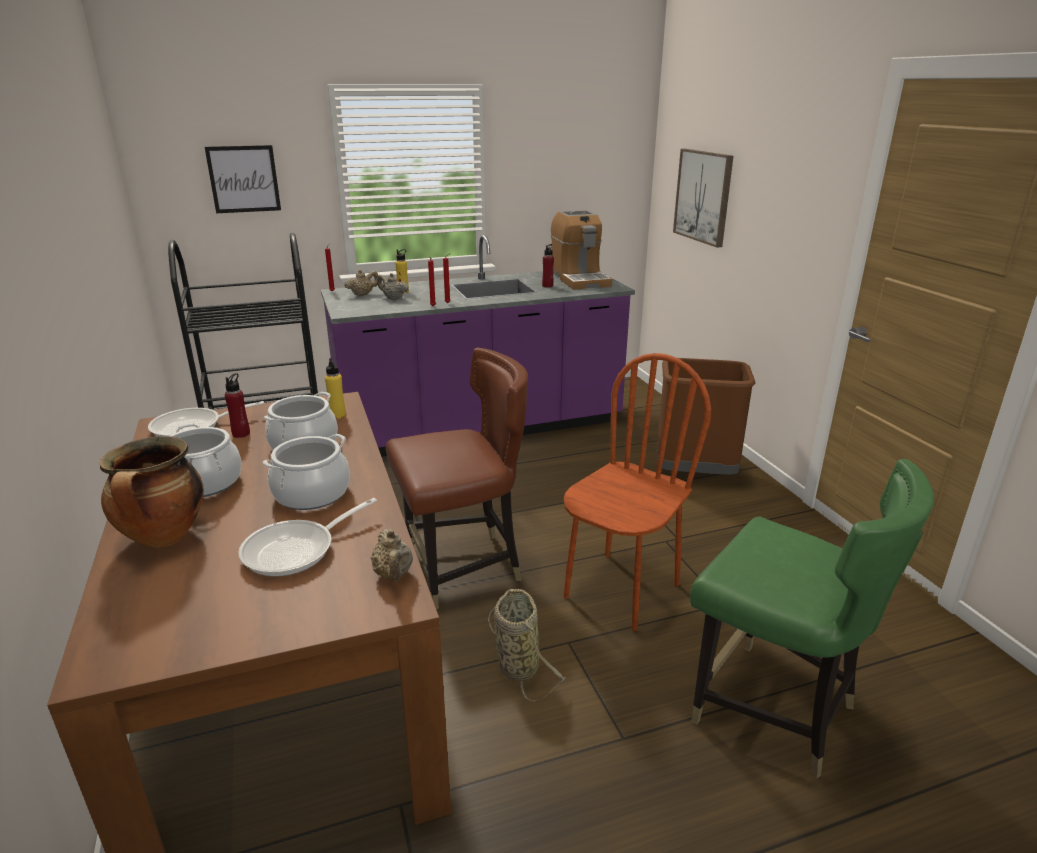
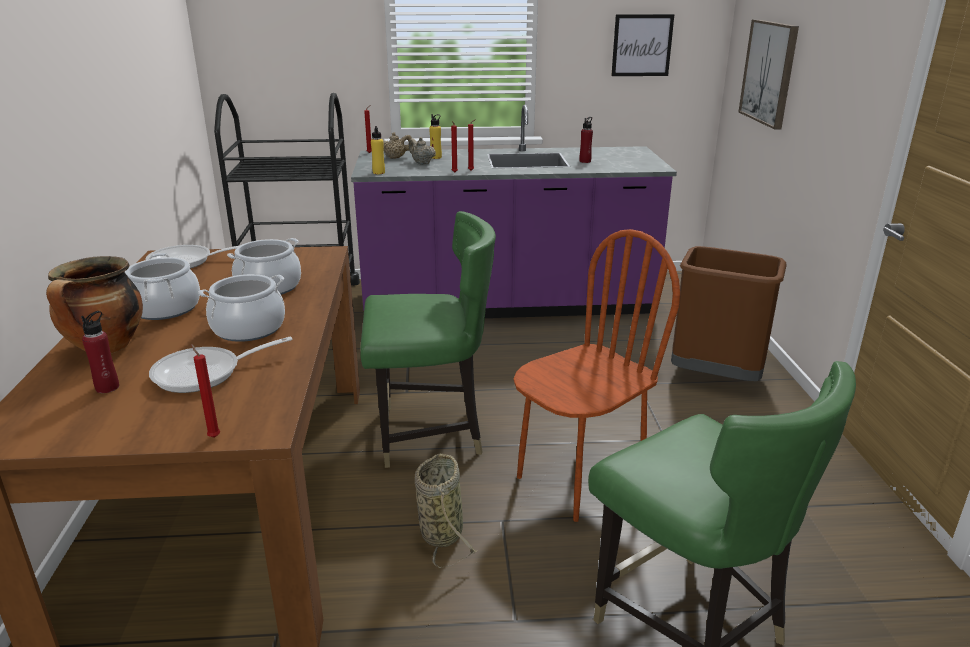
camera: 15 degrees right, 0 degrees up
picture [205,145,281,213] -> picture moved to [611,14,674,76]
red bottle [225,373,250,438] -> red bottle moved to [81,311,119,393]
yellow bottle [325,358,346,419] -> yellow bottle moved to [371,126,385,174]
beige teapot [371,529,413,582] -> none
brown chair [386,348,528,609] -> green chair [360,211,496,468]
coffee machine [551,210,612,290] -> none
none -> red candle [191,344,220,438]

